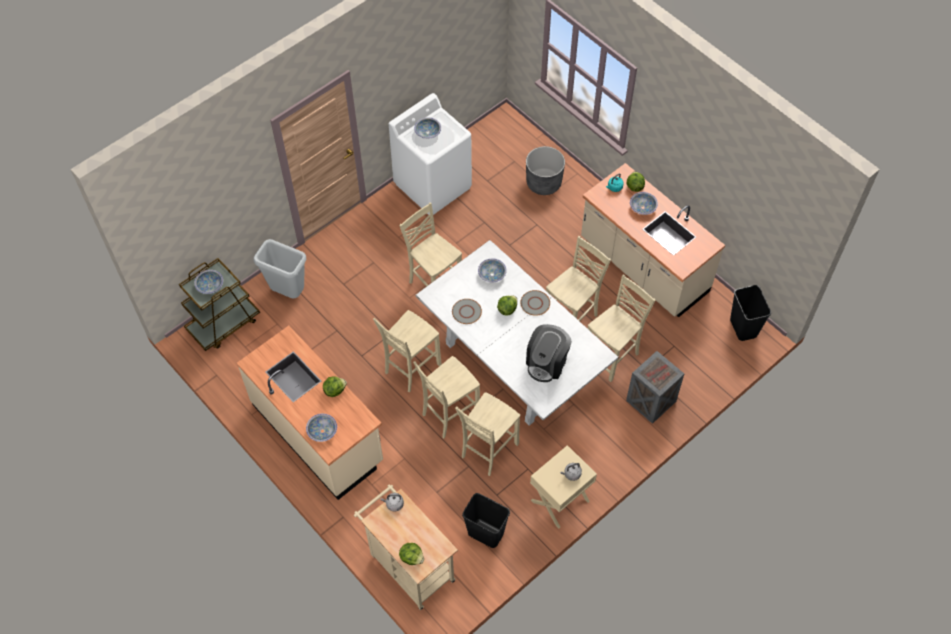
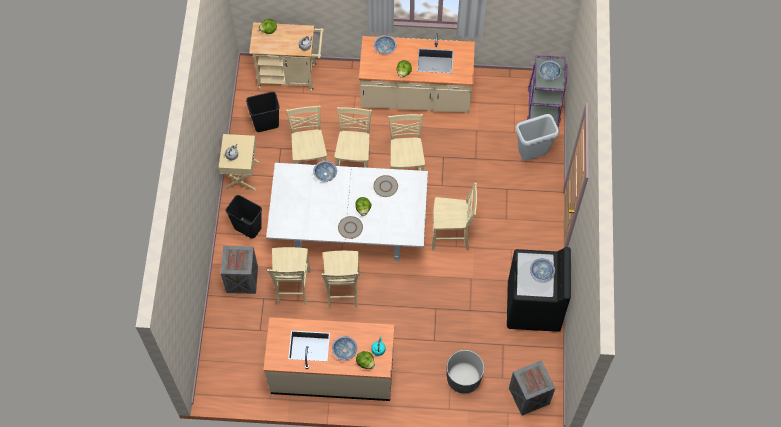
camera: 135 degrees right, 5 degrees up
brown cart [179,258,260,351] -> purple cart [527,55,567,127]
white washing machine [389,93,472,215] -> black washing machine [507,247,571,332]
bowl [478,258,507,283] -> bowl moved to [313,161,337,182]
coffee machine [526,324,572,382] -> none
black trash can [730,285,771,341] -> black trash can moved to [226,195,262,239]
none -> crate [509,360,555,415]

